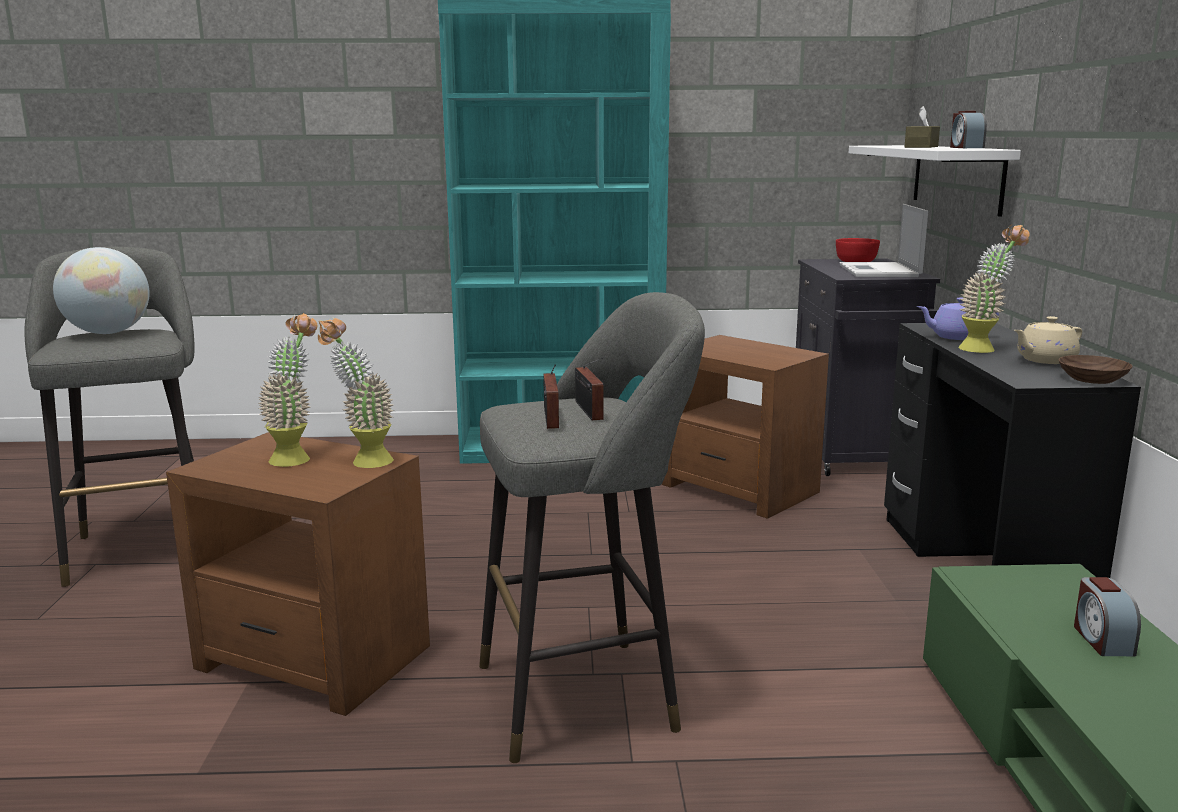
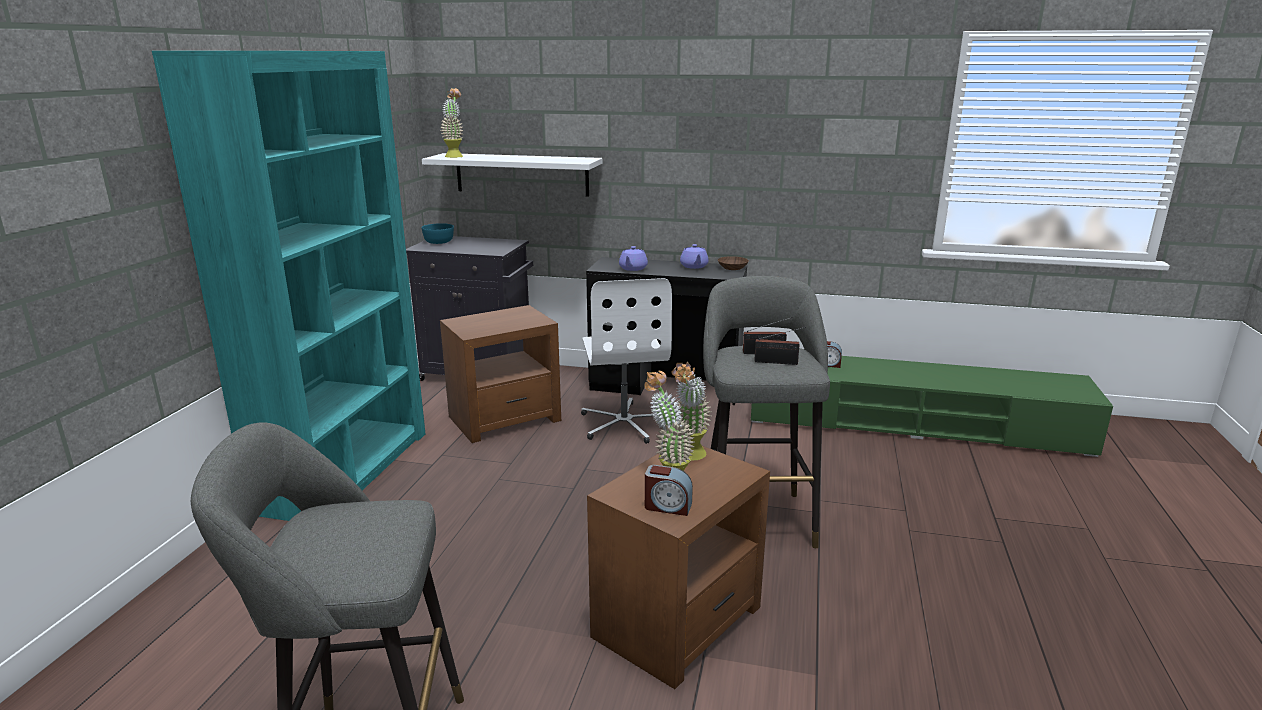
camera: 75 degrees left, 5 degrees up
globe [53,247,150,334] -> none
red bowl [836,238,880,262] -> turquoise bowl [421,223,454,244]
laptop [840,204,928,277] -> none
brown tissue box [905,106,940,148] -> none
alarm clock [950,111,987,148] -> alarm clock moved to [645,465,693,516]
potted plant [958,224,1030,353] -> potted plant moved to [440,88,464,158]
beige teapot [1014,316,1082,364] -> purple teapot [680,244,709,269]
none -> white office chair [581,278,672,444]

